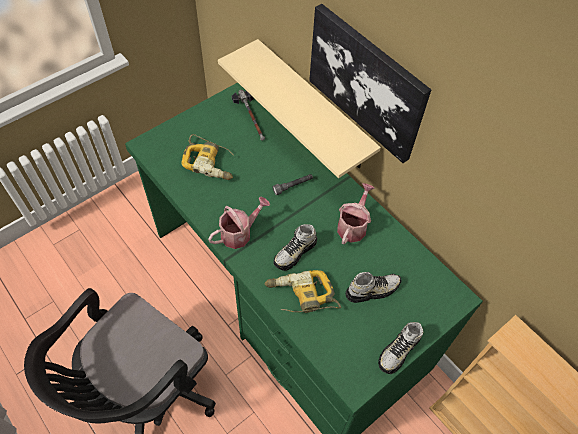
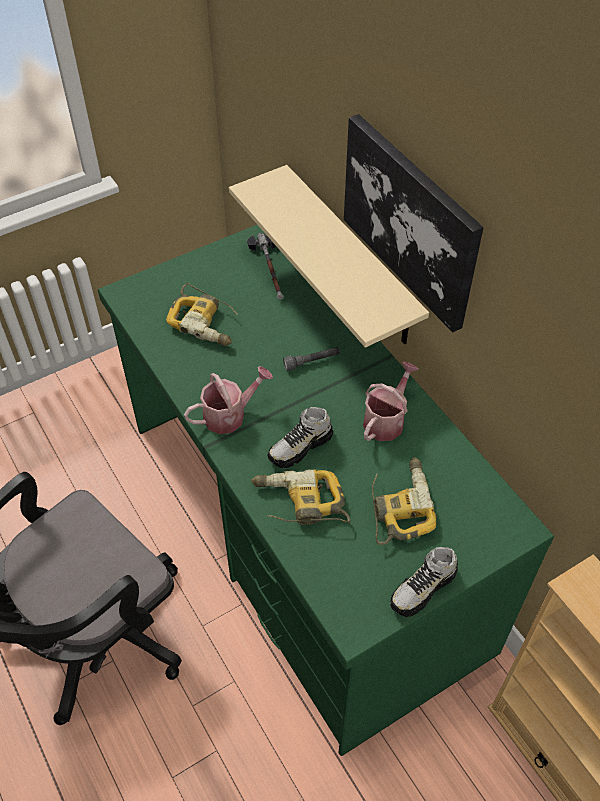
camera: 10 degrees right, 5 degrees down
shoe [346,272,401,303] -> power drill [372,457,436,545]

